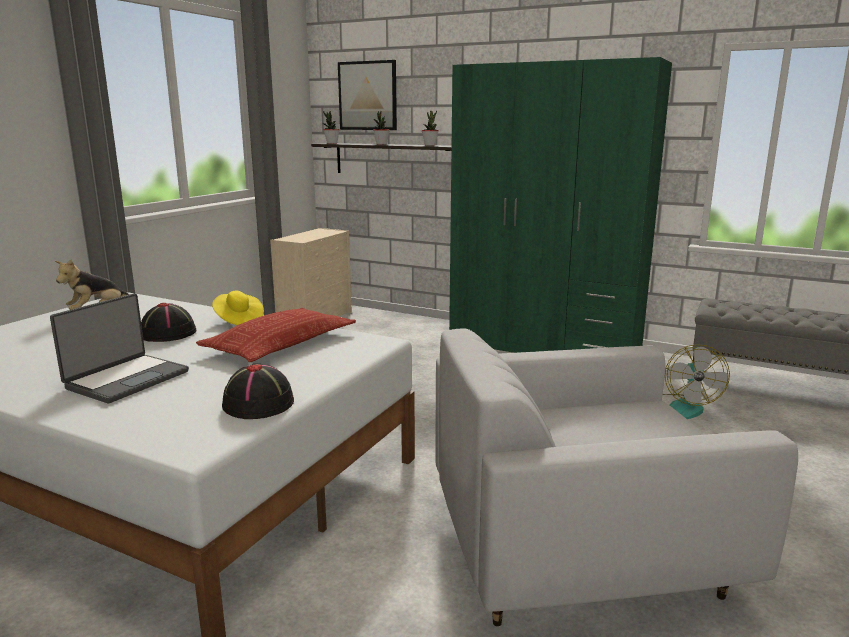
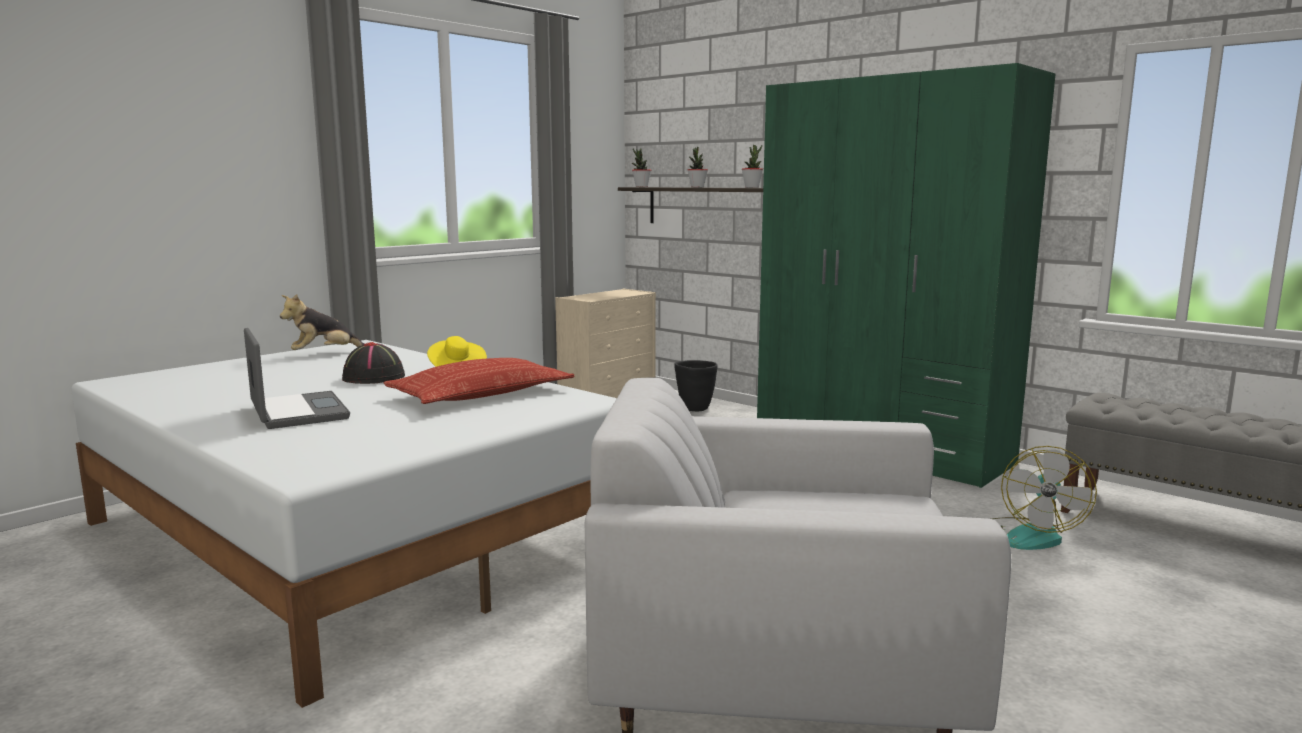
camera: 15 degrees right, 5 degrees down
laptop [50,293,189,403] -> laptop turned 75 degrees counterclockwise [244,328,350,429]
black hat [222,364,294,419] -> none
picture [338,60,397,130] -> none
none -> black planter [674,360,718,411]

